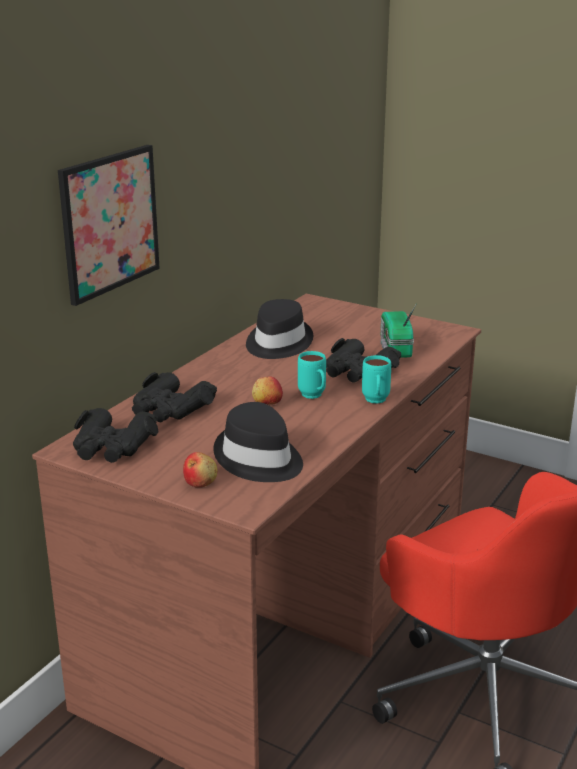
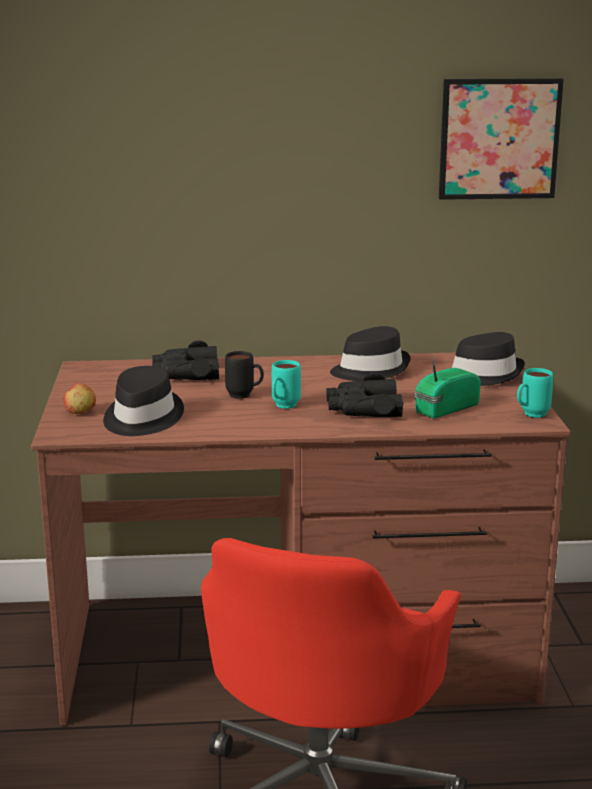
camera: 55 degrees right, 5 degrees down
picture [58,145,160,306] -> picture moved to [439,78,564,200]
black binoculars [73,408,158,463] -> none
apple [252,376,283,405] -> black mug [225,351,264,399]
turquoise mug [362,355,391,404] -> turquoise mug moved to [517,368,553,418]
none -> black hat [452,332,525,386]

